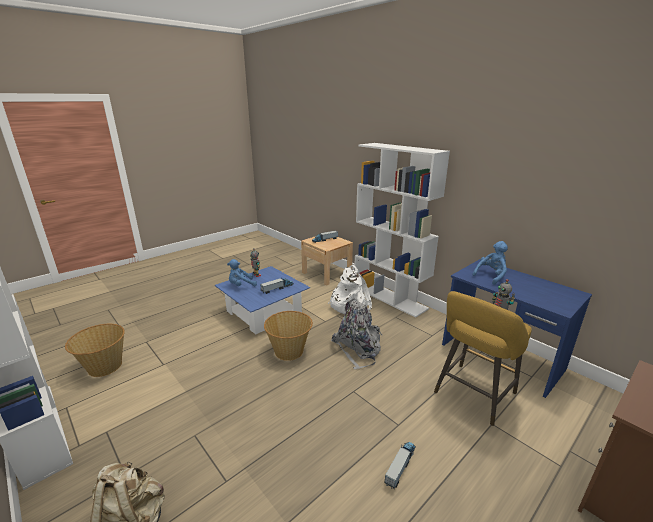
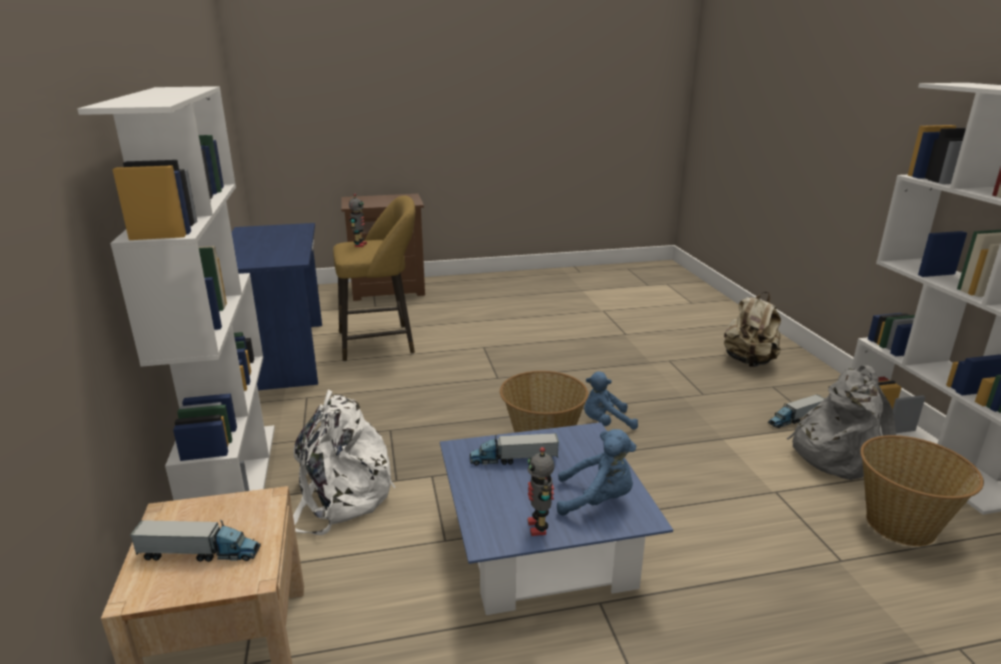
camera: 150 degrees left, 0 degrees up
grey backpack [331,298,383,370] -> grey backpack moved to [787,366,896,480]
toy truck [385,442,416,489] -> toy truck moved to [768,394,825,428]
blue plush toy [472,241,508,285] -> blue plush toy moved to [584,371,638,430]

